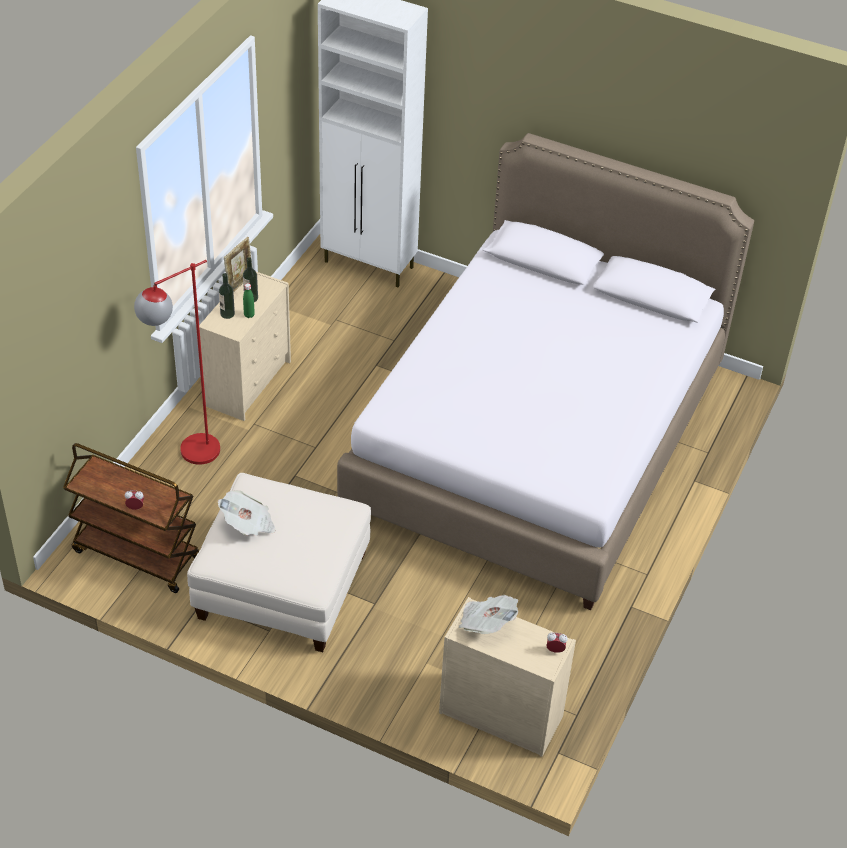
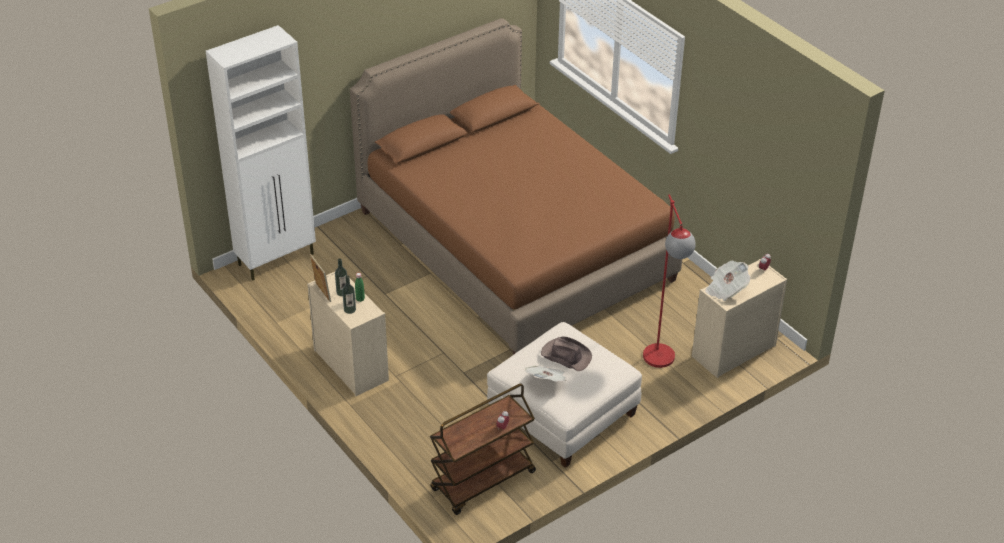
camera: 60 degrees left, 5 degrees down
red floor lamp [134,260,220,465] -> red floor lamp moved to [643,195,696,368]
white bed [337,133,754,610] -> brown bed [350,18,682,355]
none -> brown hat [541,337,592,371]

